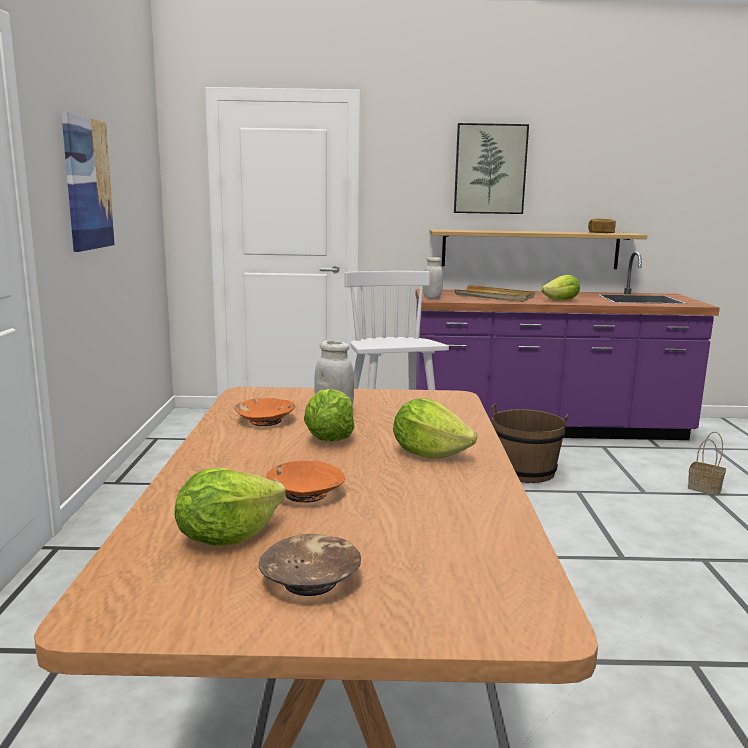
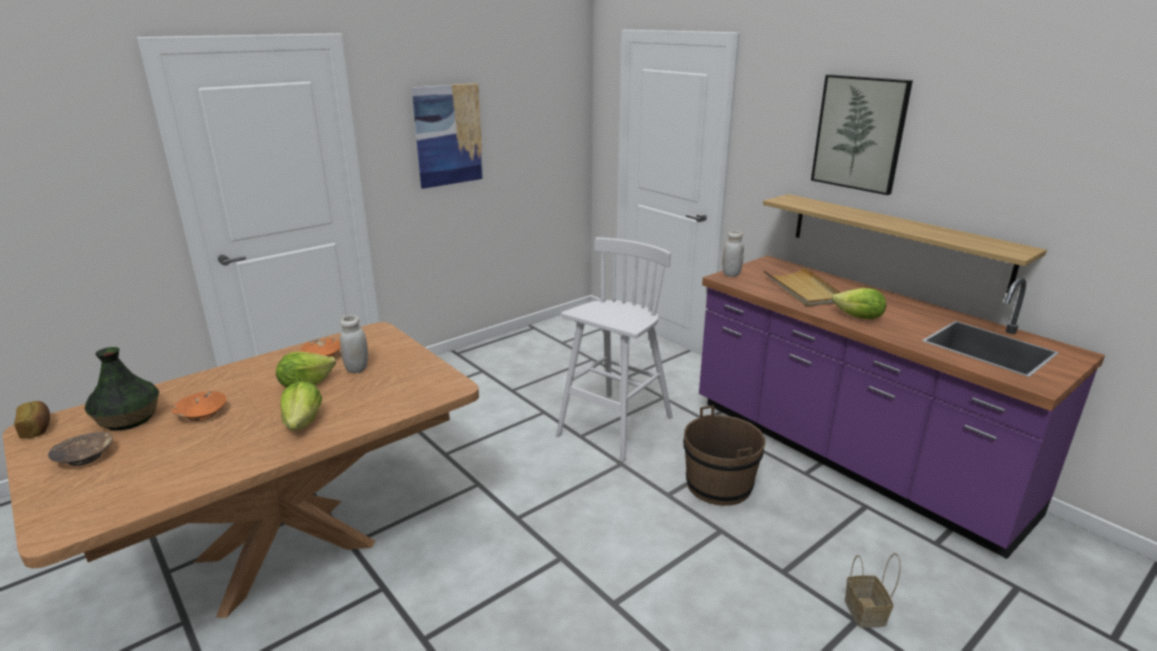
camera: 50 degrees right, 10 degrees up
lettuce [175,468,286,546] -> vase [84,347,159,431]
bread [588,219,616,233] -> bread moved to [14,401,50,439]

